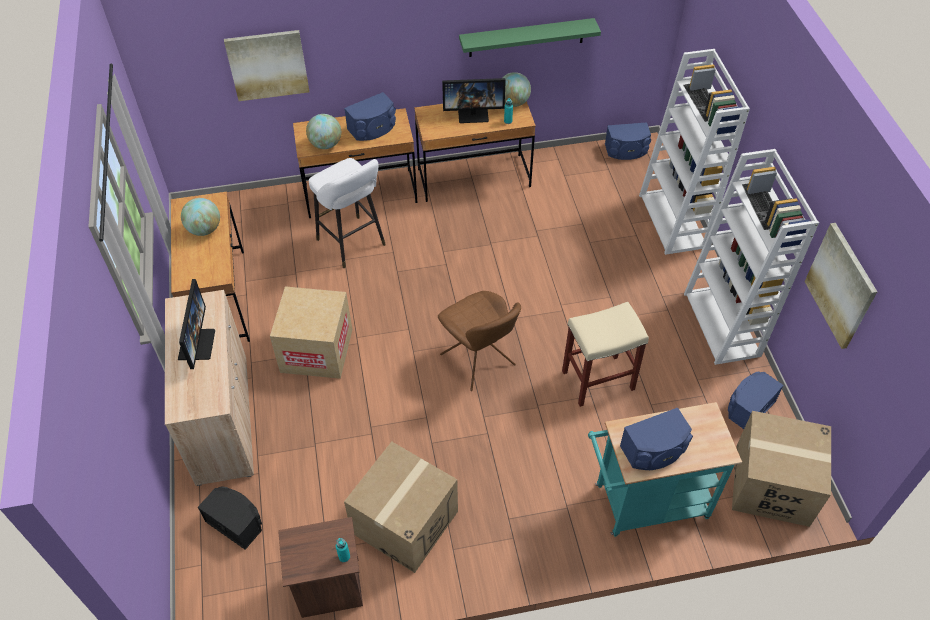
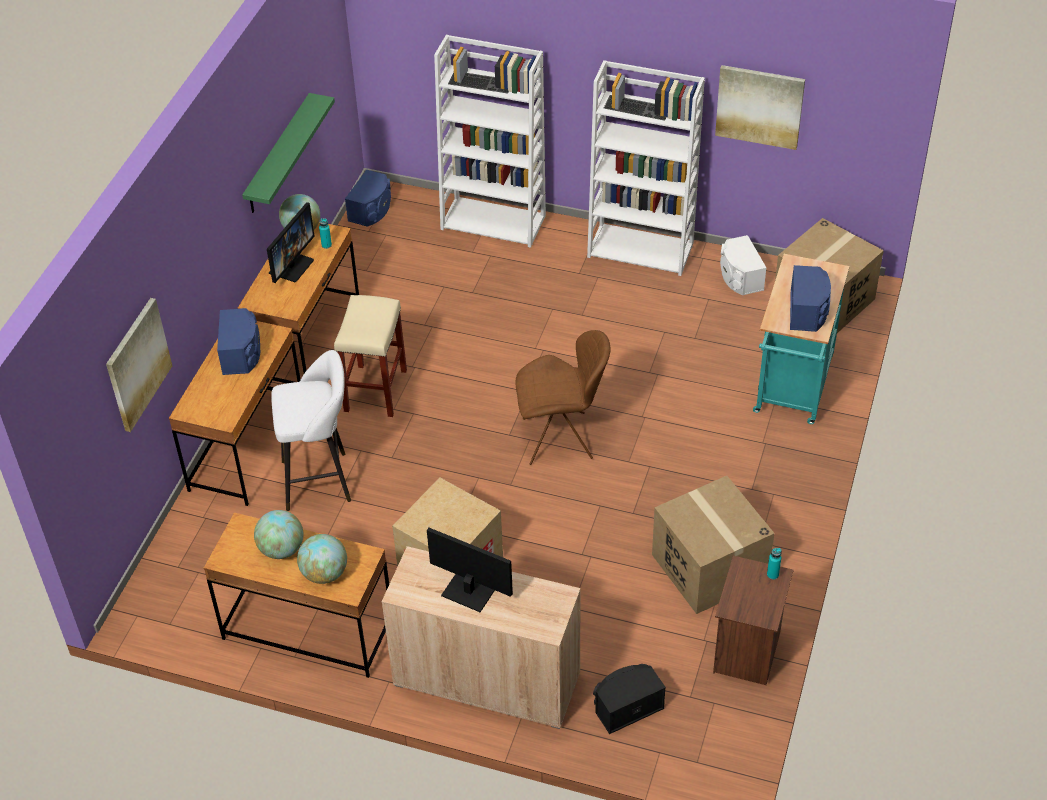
camera: 60 degrees left, 5 degrees down
globe [306,114,341,149] -> globe moved to [297,534,347,584]
beige stool [562,302,649,407] -> beige stool moved to [334,295,407,417]
blue speaker [728,372,784,429] -> white speaker [720,235,766,295]

